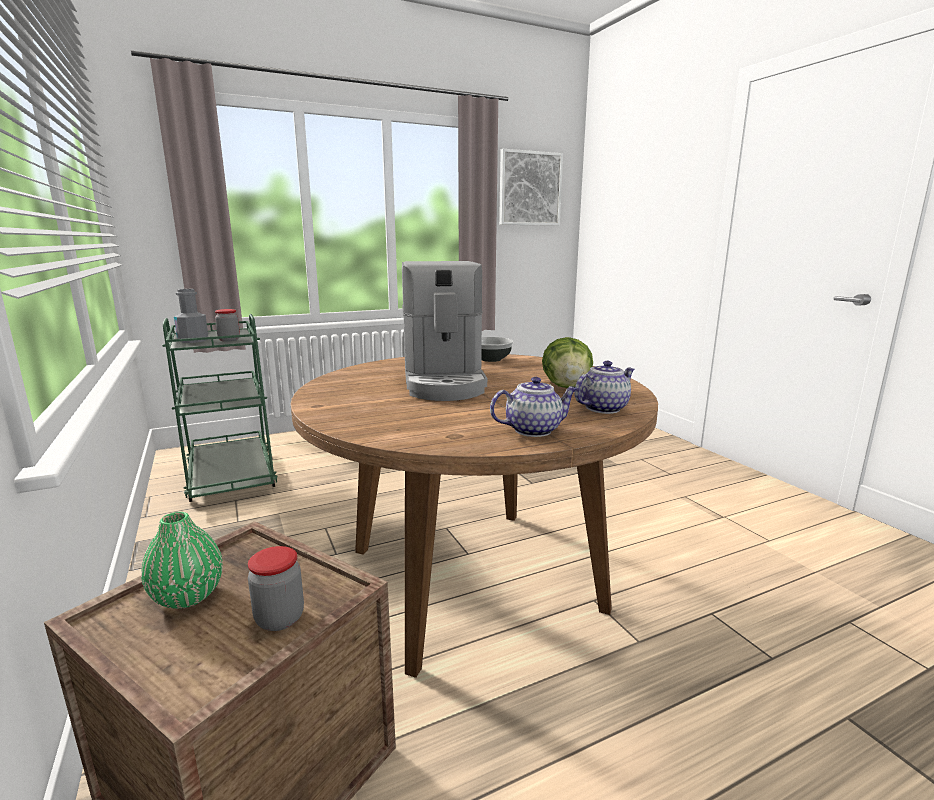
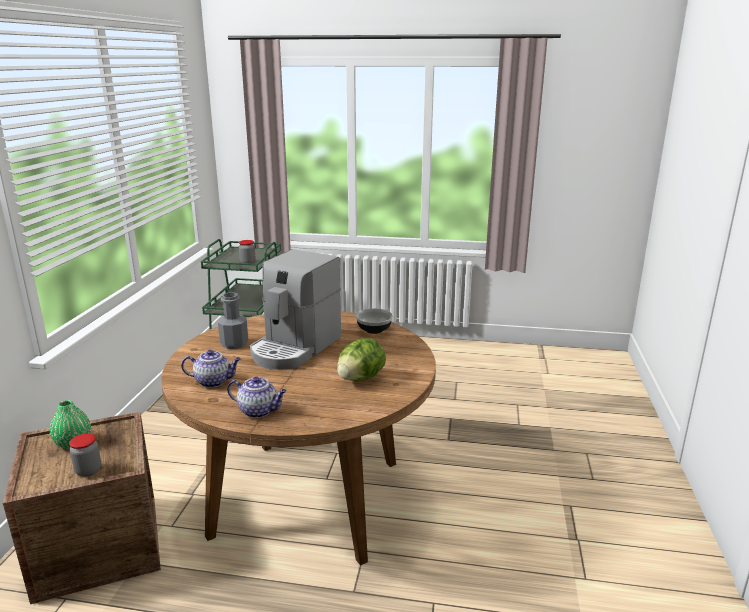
camera: 35 degrees right, 5 degrees up
grey bottle [174,289,208,343] -> grey bottle moved to [218,292,248,349]
picture [499,149,563,226] -> none
teapot [574,361,634,414] -> teapot moved to [181,350,241,388]

